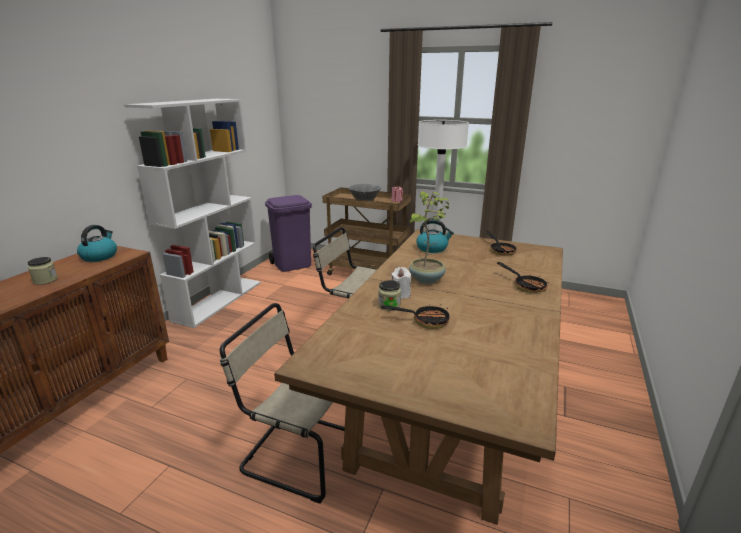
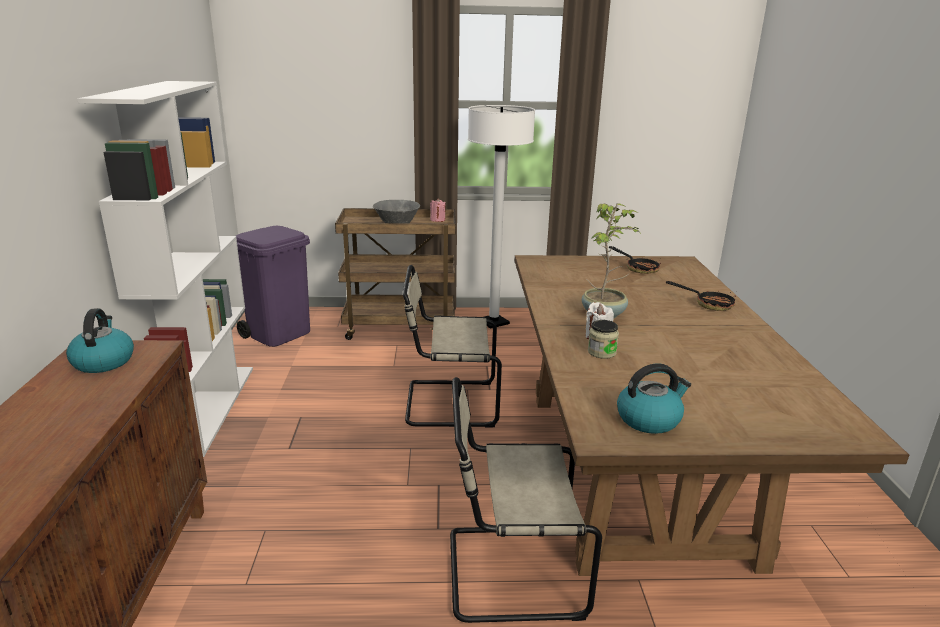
camera: 25 degrees left, 0 degrees up
jar [27,257,58,285] -> none
frying pan [381,304,450,329] -> none
kettle [416,219,454,253] -> kettle moved to [617,363,691,434]

